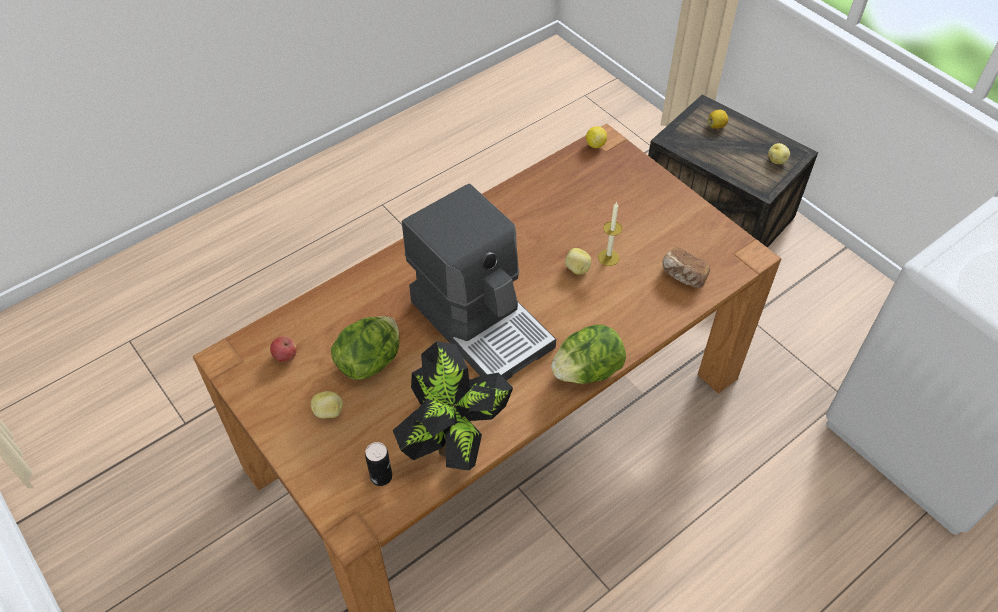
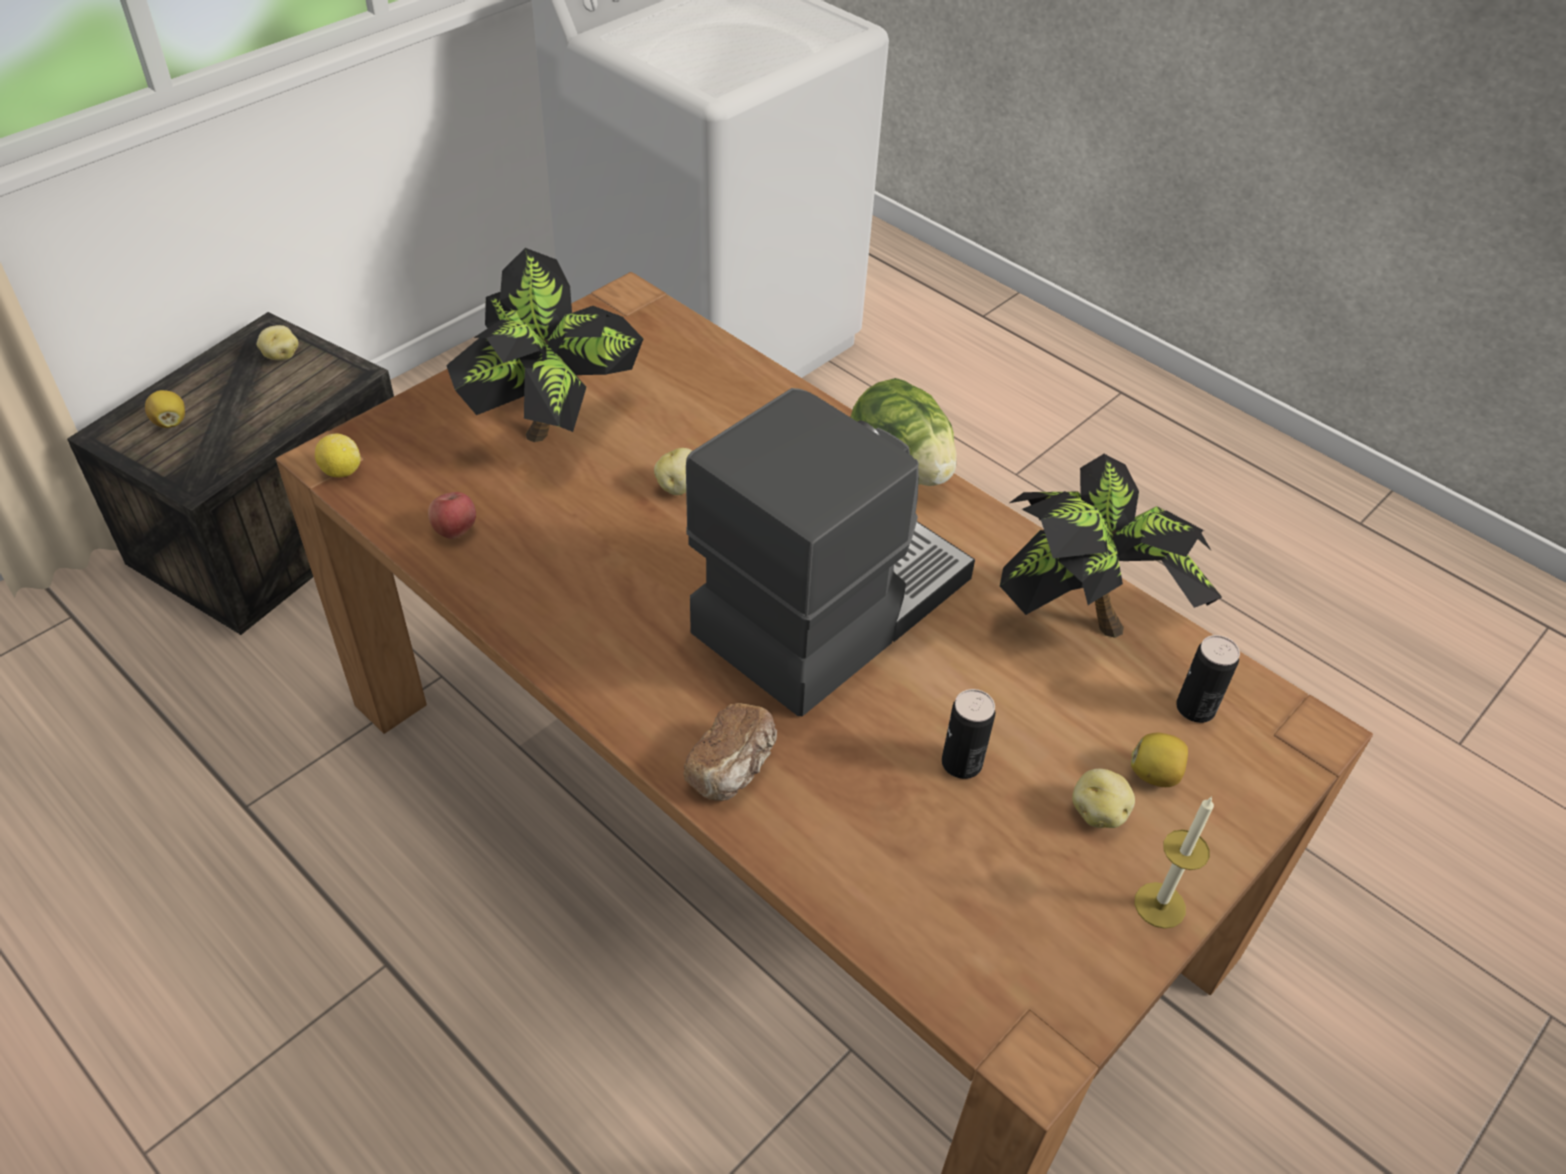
camera: 100 degrees left, 5 degrees down
apple [270,336,297,362] -> apple moved to [428,492,476,539]
lettuce [331,316,400,380] -> can [942,689,995,779]
candle [598,201,622,266] -> candle moved to [1134,796,1214,929]
bread [662,247,710,288] -> bread moved to [684,703,777,801]
none -> potted plant [446,248,644,442]
none -> lemon [1131,733,1188,787]

